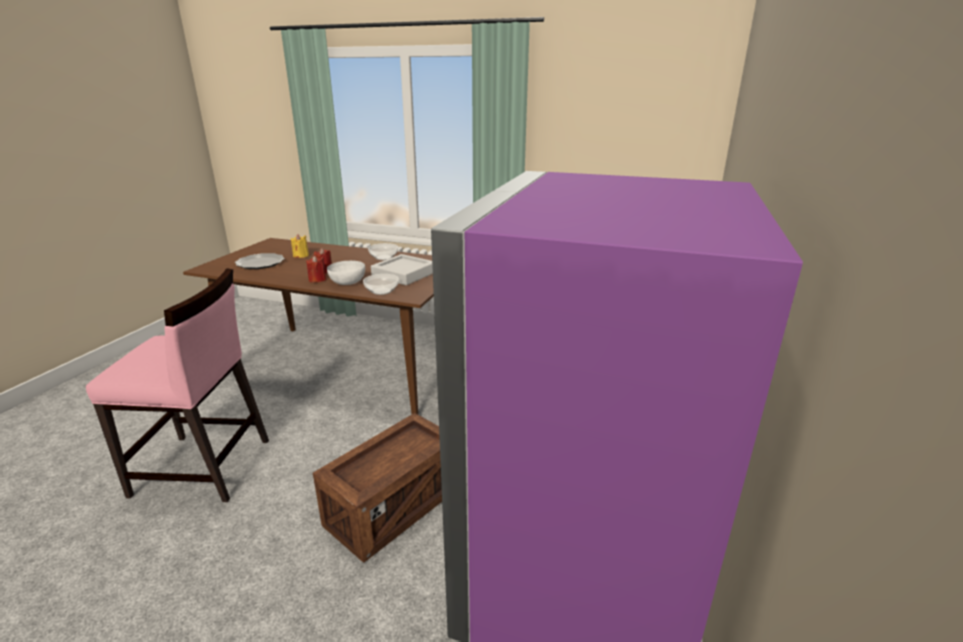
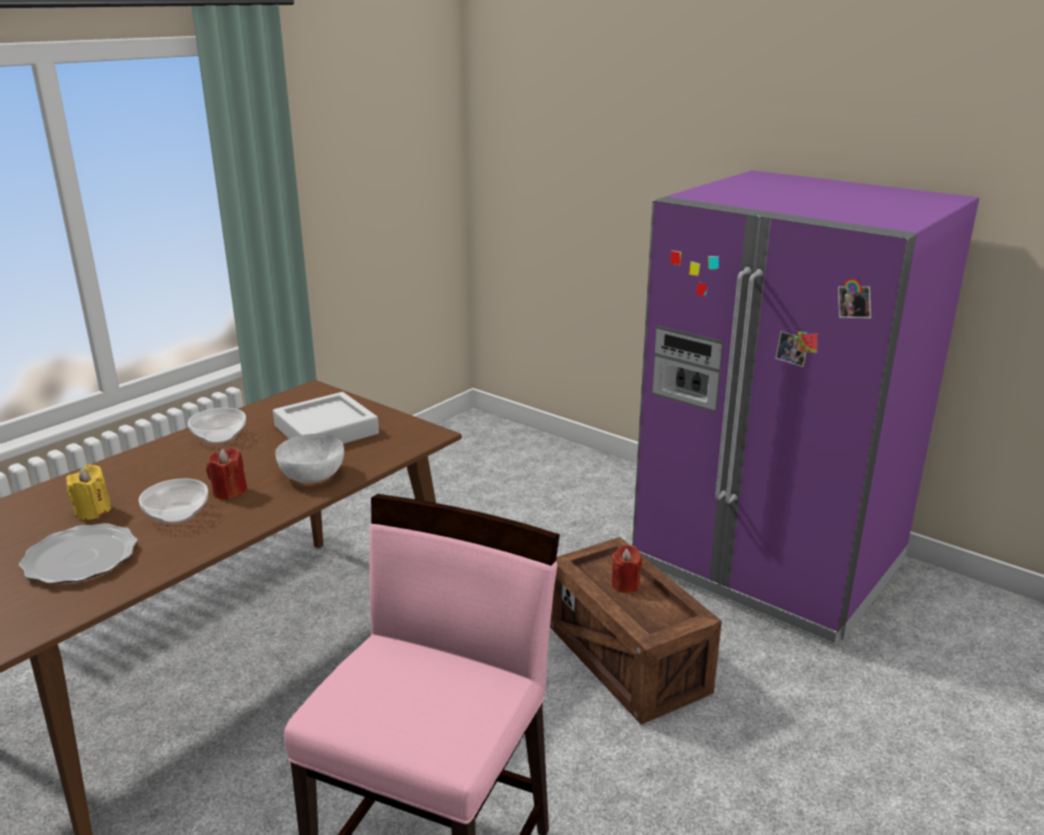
camera: 70 degrees left, 0 degrees up
red candle [306,256,327,282] -> red candle moved to [611,545,642,593]
bowl [363,274,399,295] -> bowl moved to [139,478,208,524]

